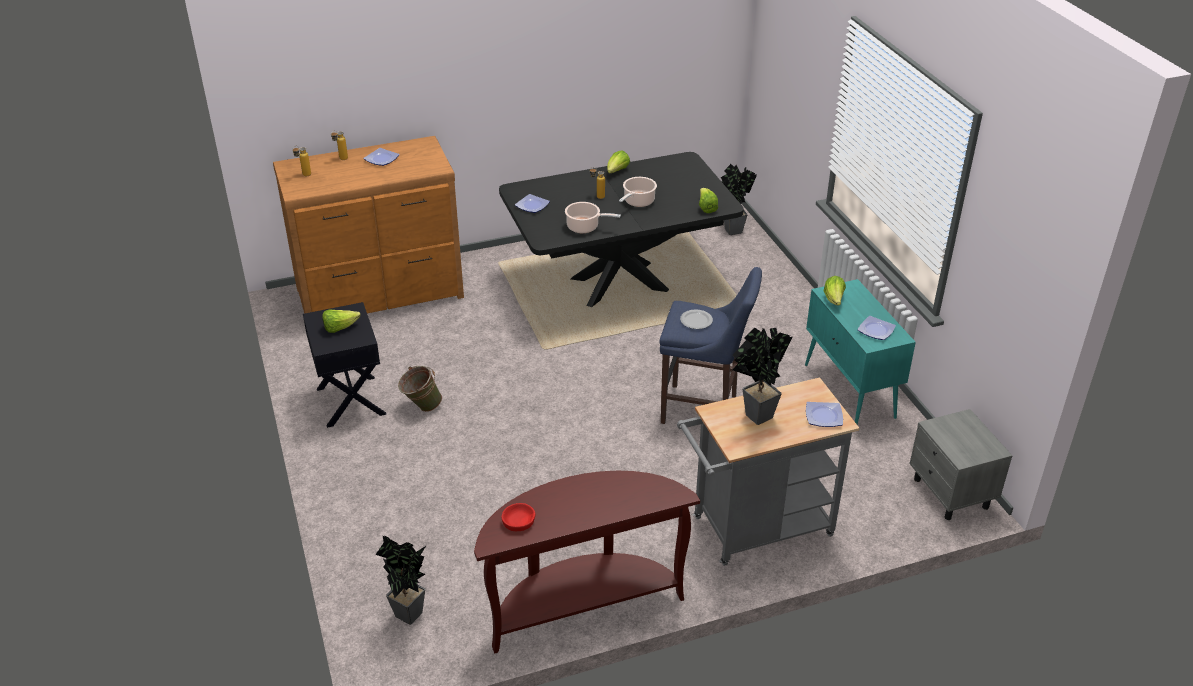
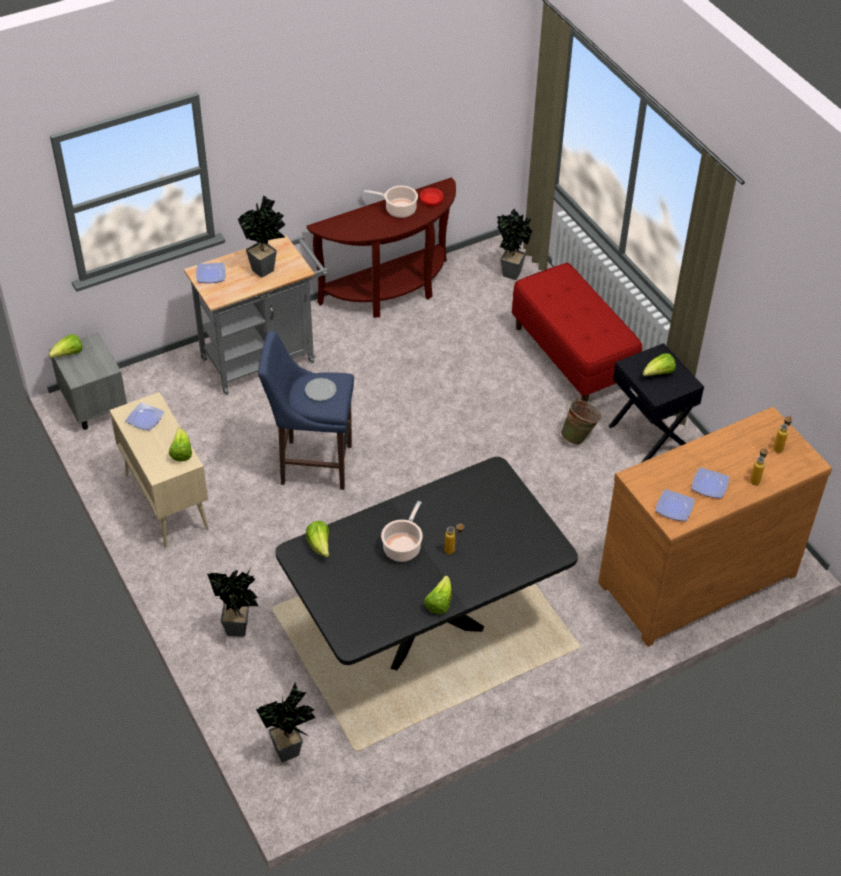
camera: 170 degrees right, 10 degrees up
plate [515,194,550,213] -> plate moved to [655,489,695,521]
cooking pot [565,202,621,233] -> cooking pot moved to [364,186,418,218]
turquoise cabinet [805,279,916,424] -> beige cabinet [110,392,209,547]
none -> lettuce [49,334,83,358]
none -> potted plant [207,569,258,637]
none -> red bench [512,263,642,402]

